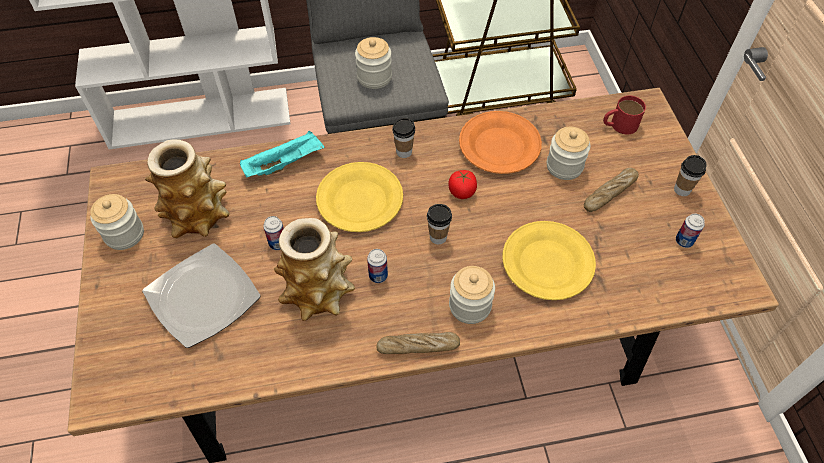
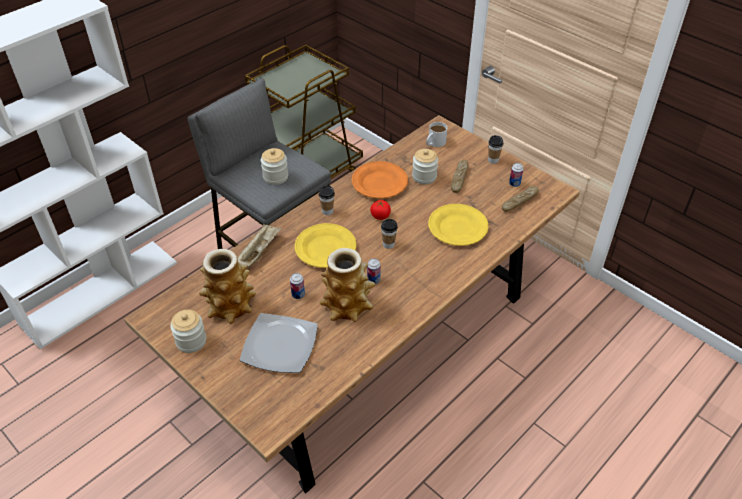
camera: 35 degrees left, 10 degrees down
turquoise tray [240,131,325,177] -> beige tray [237,224,282,267]
bread [377,332,460,354] -> bread moved to [502,186,539,212]
jar [449,266,495,324] -> none
red mug [603,96,646,134] -> white mug [426,122,447,147]

